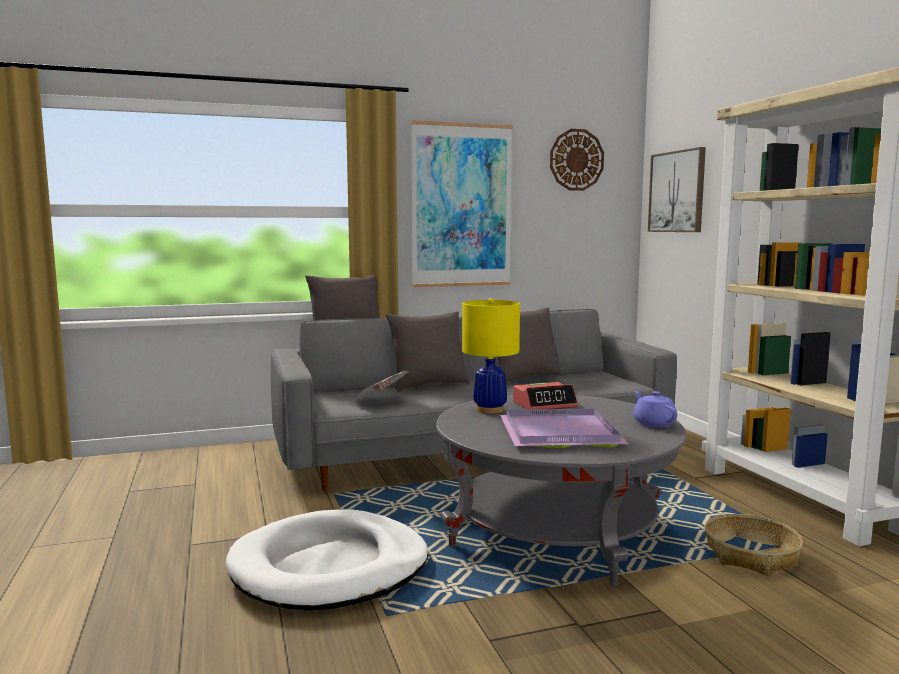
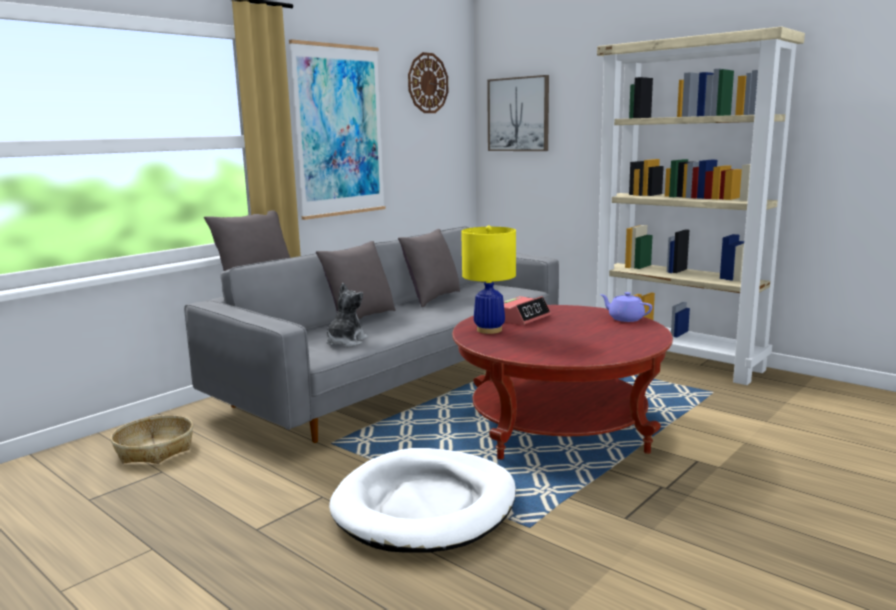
camera: 30 degrees left, 5 degrees up
newspaper [350,371,409,400] -> plush toy [326,283,368,347]
grey coffee table [436,395,687,586] -> red coffee table [452,305,673,459]
purple tray [500,409,629,448] -> none
basket [705,514,803,576] -> basket moved to [111,415,193,464]

